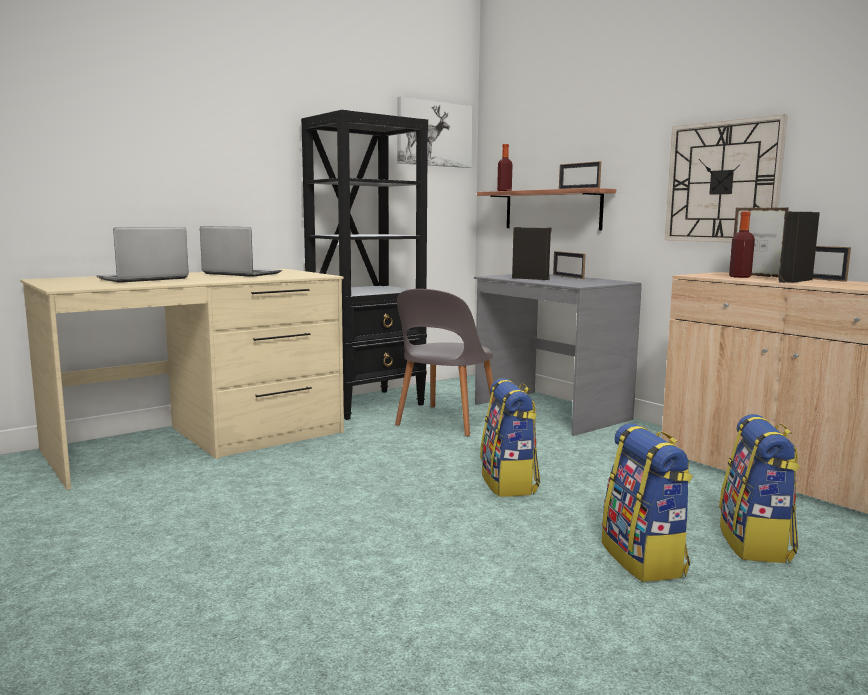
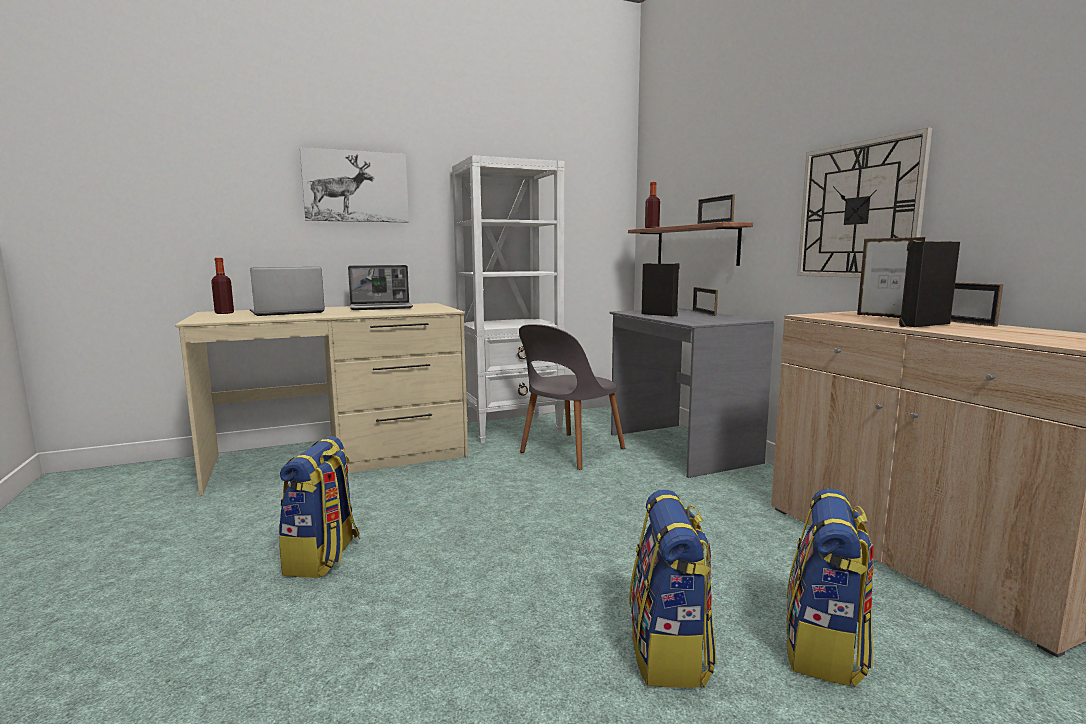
camera: 15 degrees right, 0 degrees up
laptop [200,226,282,277] -> laptop turned 120 degrees clockwise [348,265,413,310]
black bookcase [301,110,428,420] -> white bookcase [452,155,565,443]
picture [397,97,473,168] -> picture moved to [300,147,409,222]
backpack [480,378,541,497] -> backpack moved to [279,436,360,578]
bottle [729,212,755,278] -> bottle moved to [211,258,234,314]

